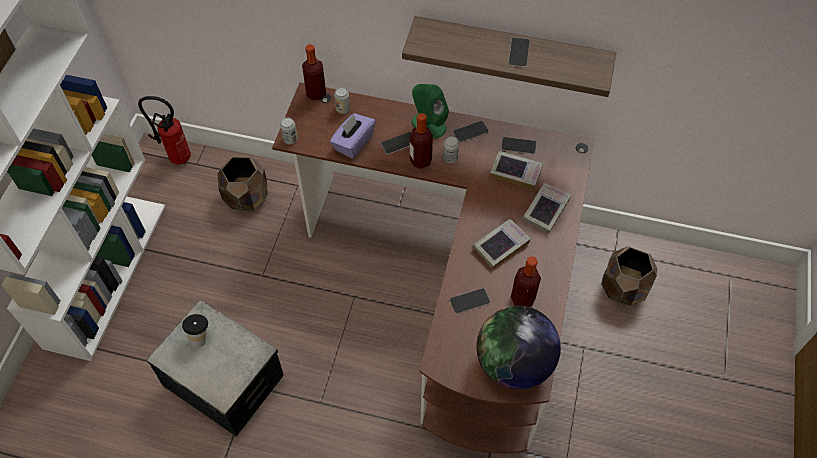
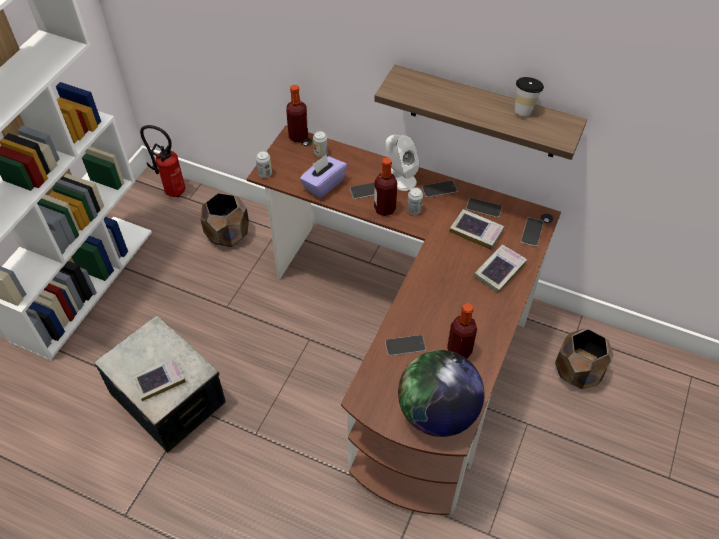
camera: 10 degrees right, 5 degrees down
cup [182,314,208,348] -> cup moved to [514,77,544,116]
green speaker [412,84,449,139] -> white speaker [386,135,419,191]
book [473,219,531,269] -> book moved to [132,357,186,401]
phone [508,37,530,67] -> phone moved to [521,217,544,246]

